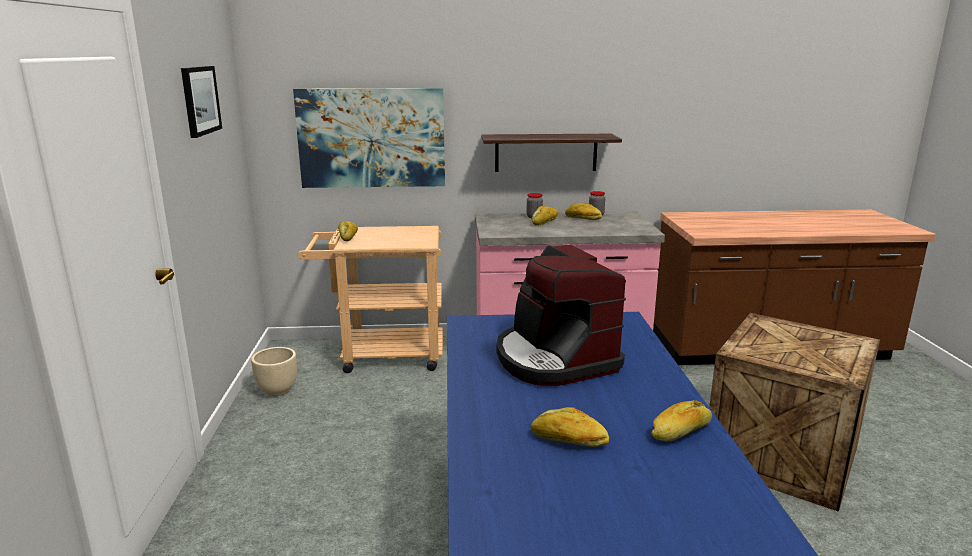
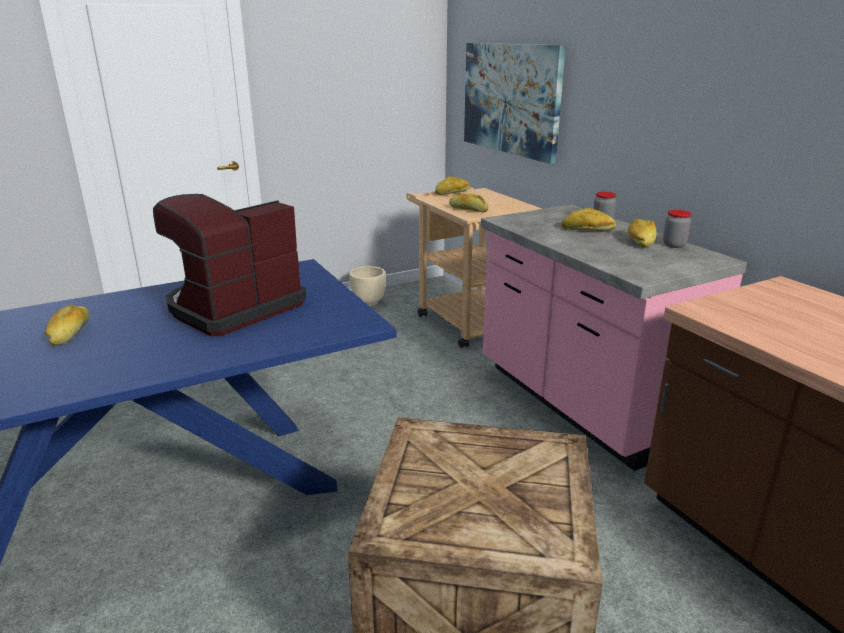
camera: 65 degrees right, 5 degrees up
picture [181,66,222,138] -> none
shelf [481,134,622,172] -> none
bread [652,400,712,442] -> bread moved to [449,194,488,212]

